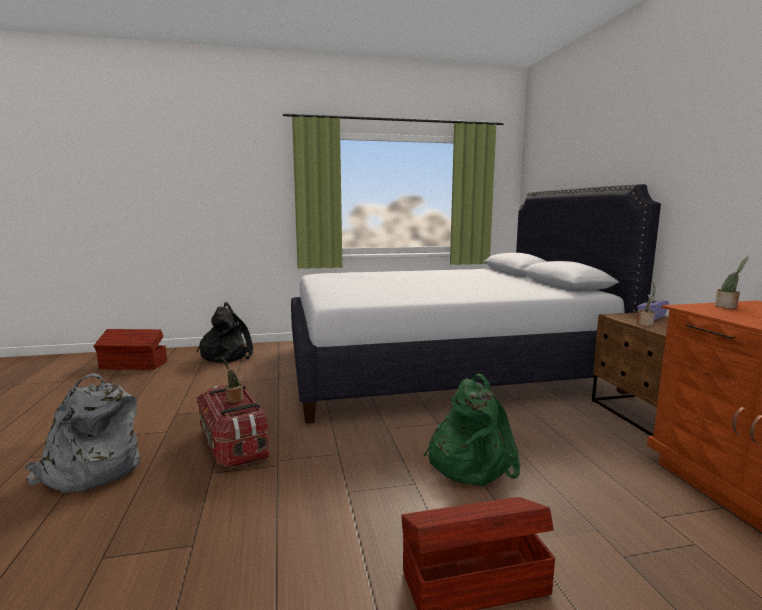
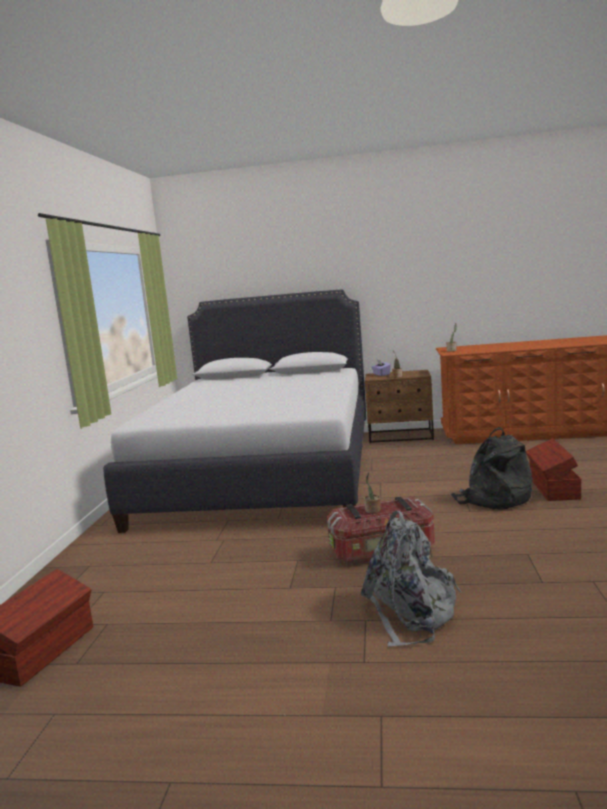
camera: 70 degrees left, 0 degrees up
black backpack [197,302,253,363] -> black backpack moved to [451,427,533,510]
green backpack [423,374,521,486] -> none

